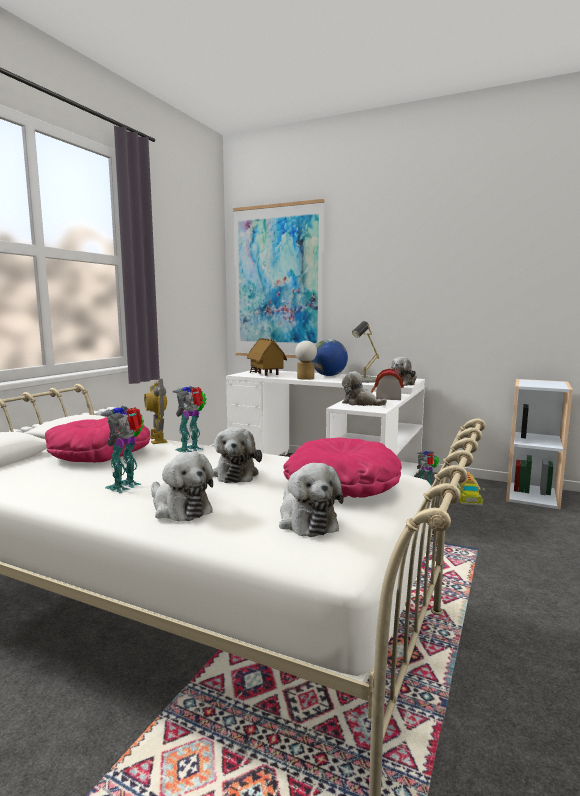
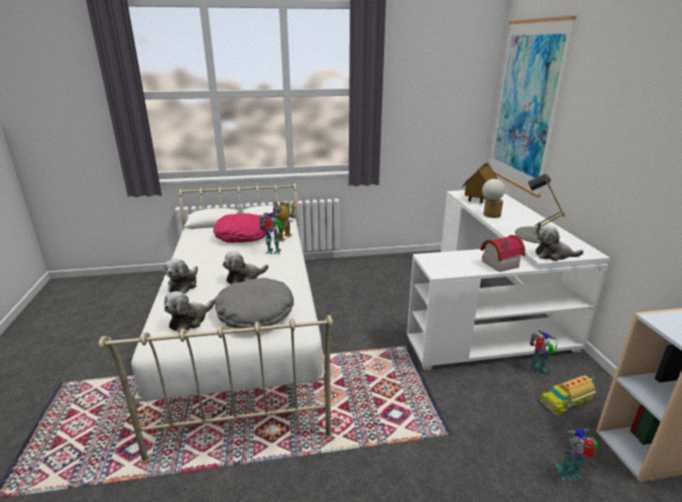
camera: 55 degrees right, 15 degrees up
toy robot [101,406,144,493] -> toy robot moved to [555,428,598,481]
pink pillow [283,437,402,498] -> grey pillow [214,278,294,329]
globe [311,339,348,376] -> none
plush toy [342,371,387,406] -> none

